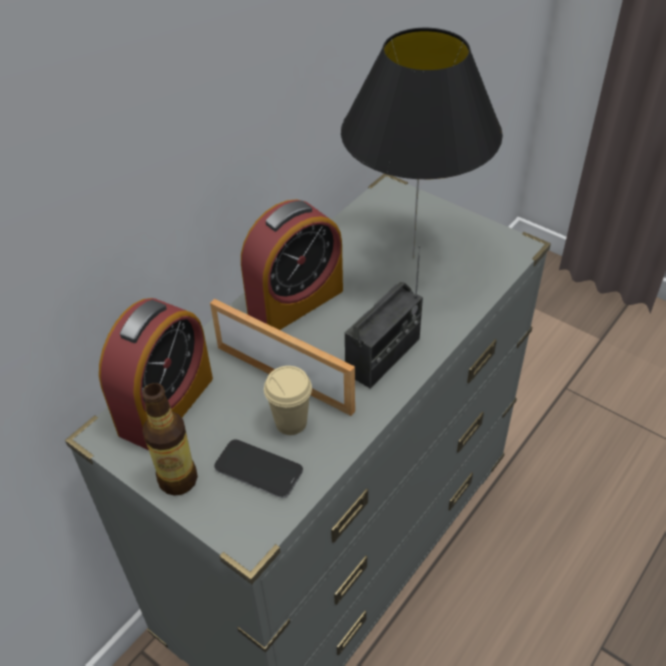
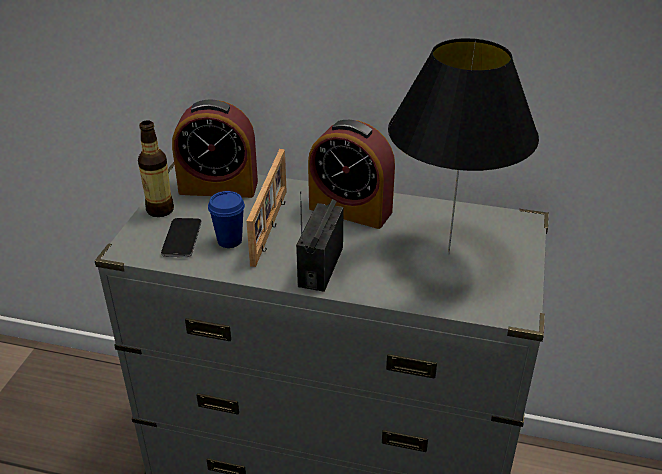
camera: 65 degrees right, 10 degrees down
beige cup [264,366,312,435] -> blue cup [208,191,245,248]
radio [345,245,423,389] -> radio turned 90 degrees clockwise [296,191,344,292]

